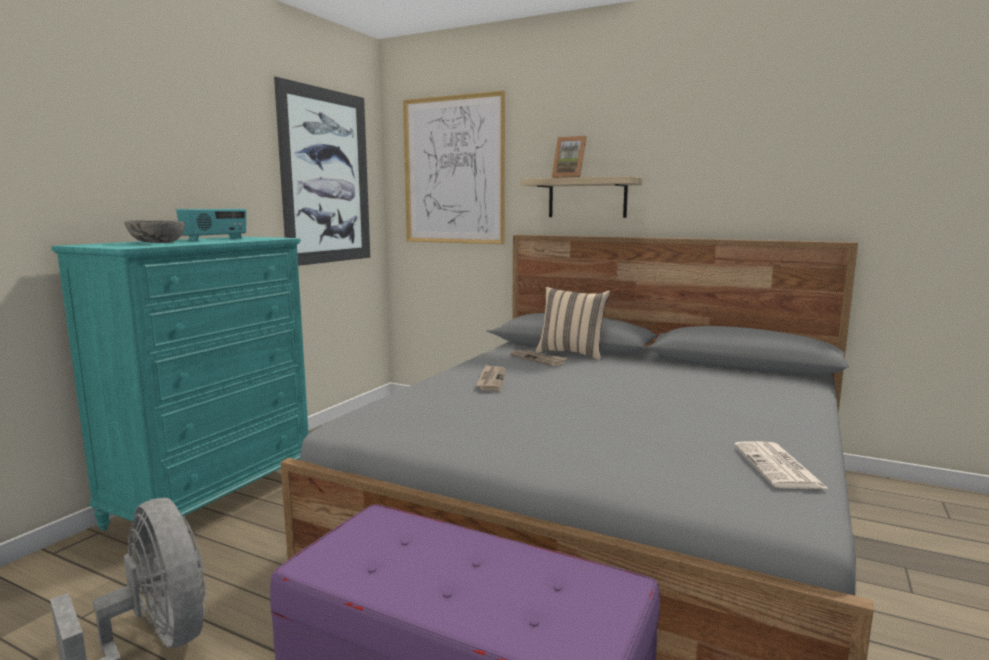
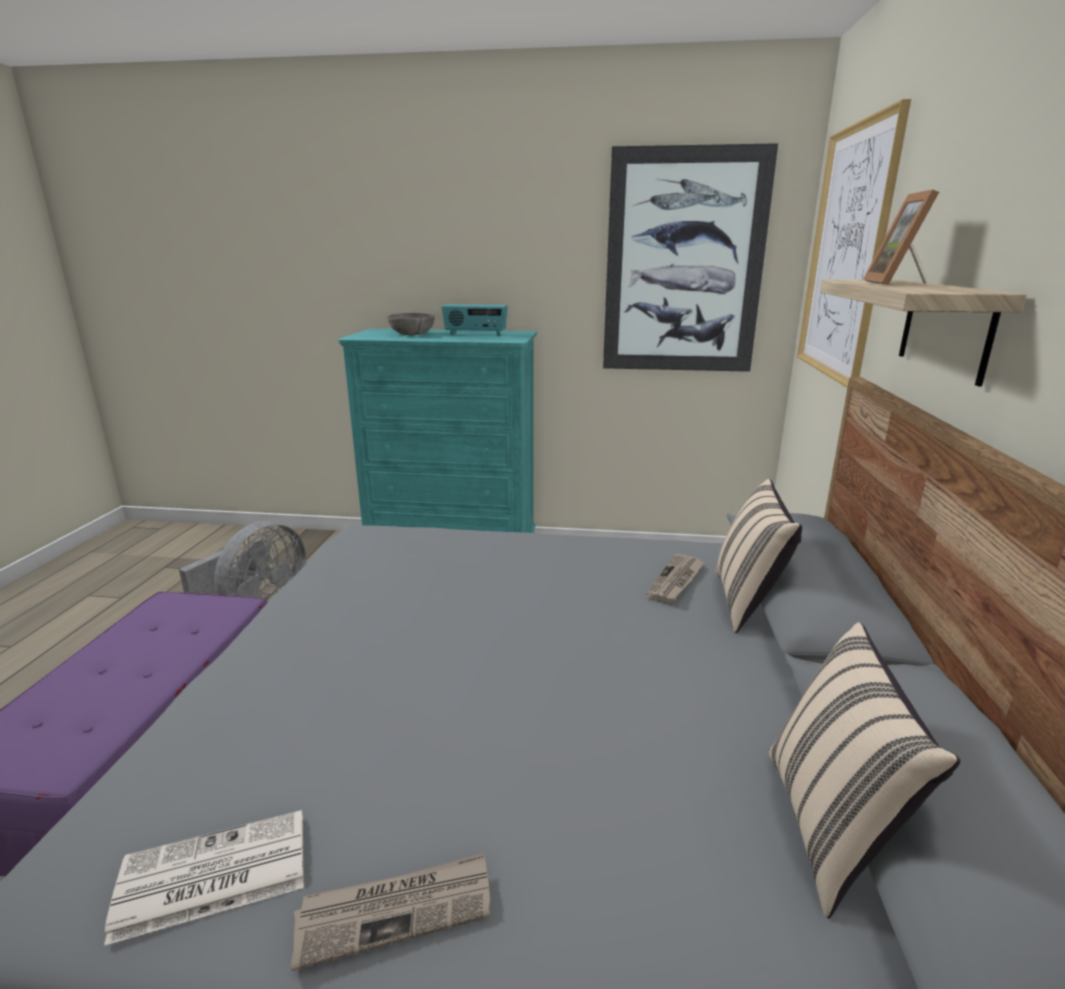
camera: 70 degrees right, 10 degrees up
newspaper [476,365,506,391] -> newspaper moved to [291,852,490,971]
none -> beige pillow [769,622,960,918]

